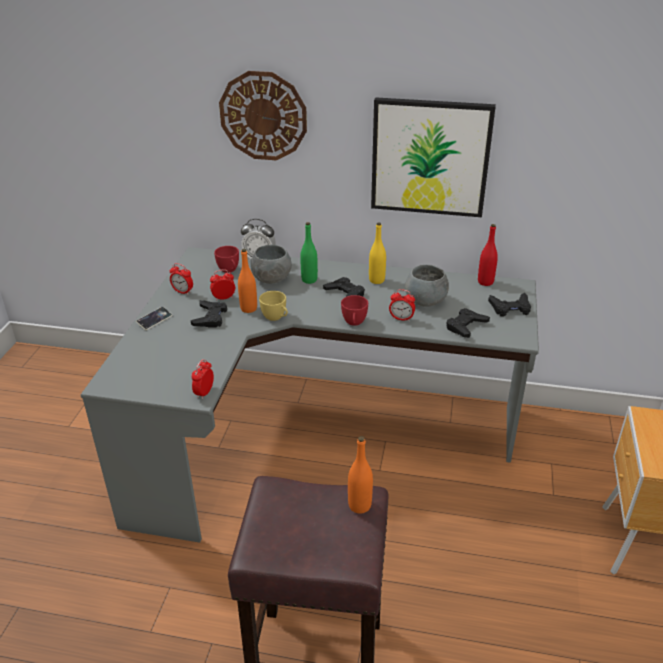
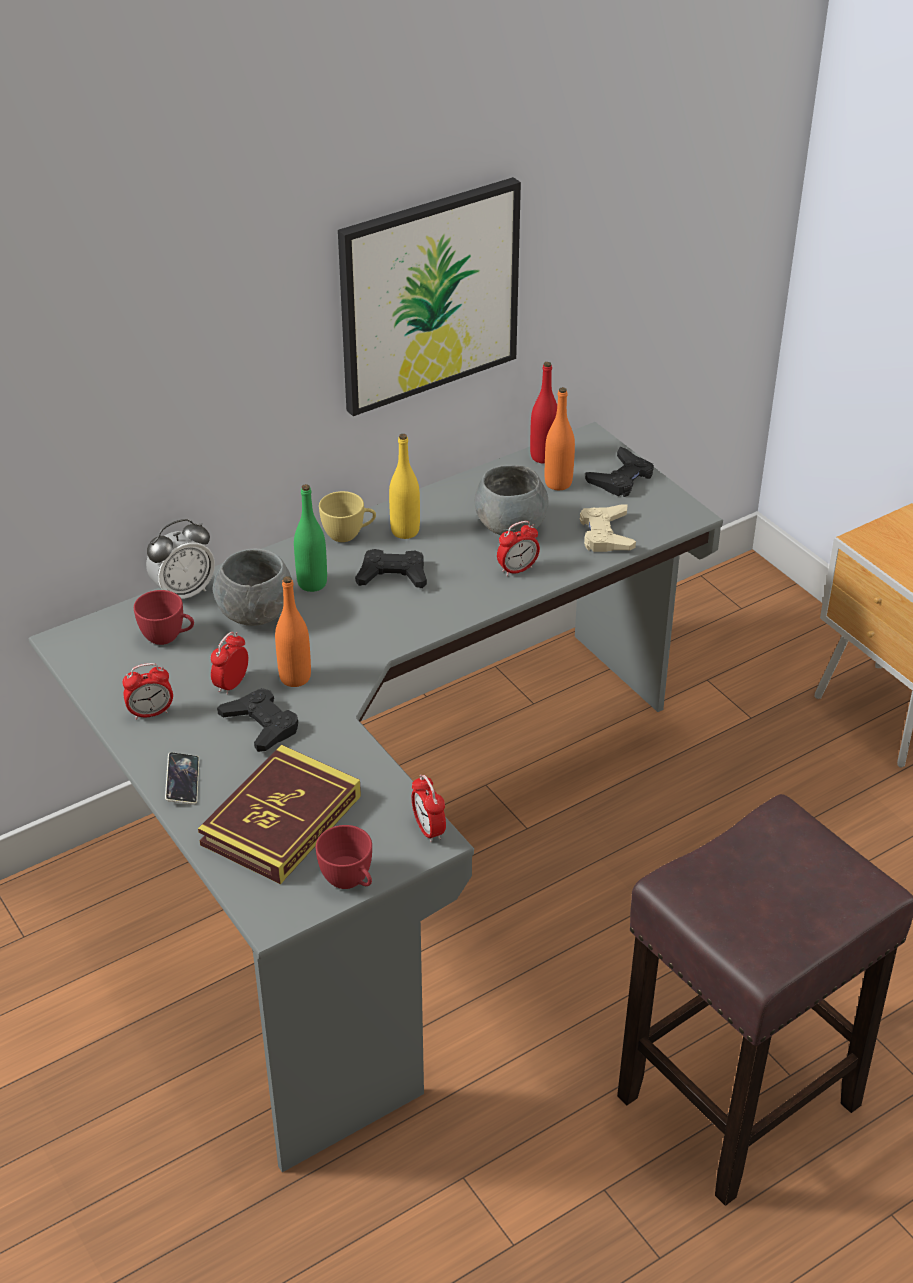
camera: 45 degrees left, 5 degrees up
wall clock [219,71,307,160] -> none
yellow cup [259,291,288,321] -> yellow cup moved to [319,491,376,542]
red cup [341,295,368,326] -> red cup moved to [316,825,372,889]
orange bottle [348,436,373,514] -> orange bottle moved to [545,387,575,490]
black game controller [446,308,490,338] -> beige game controller [580,505,636,552]
none -> book [198,745,361,884]

